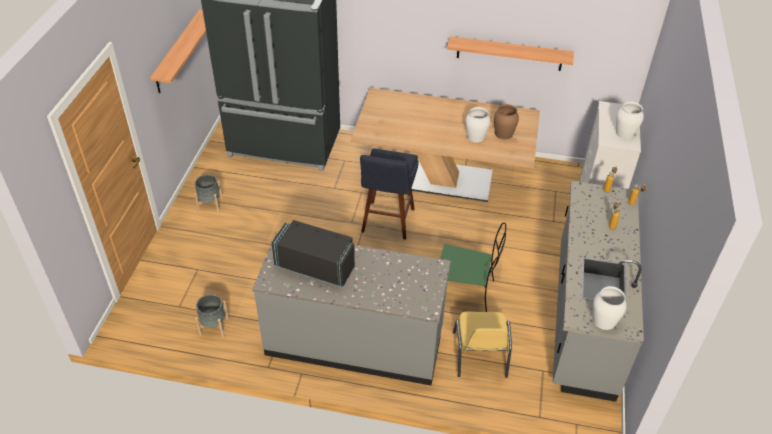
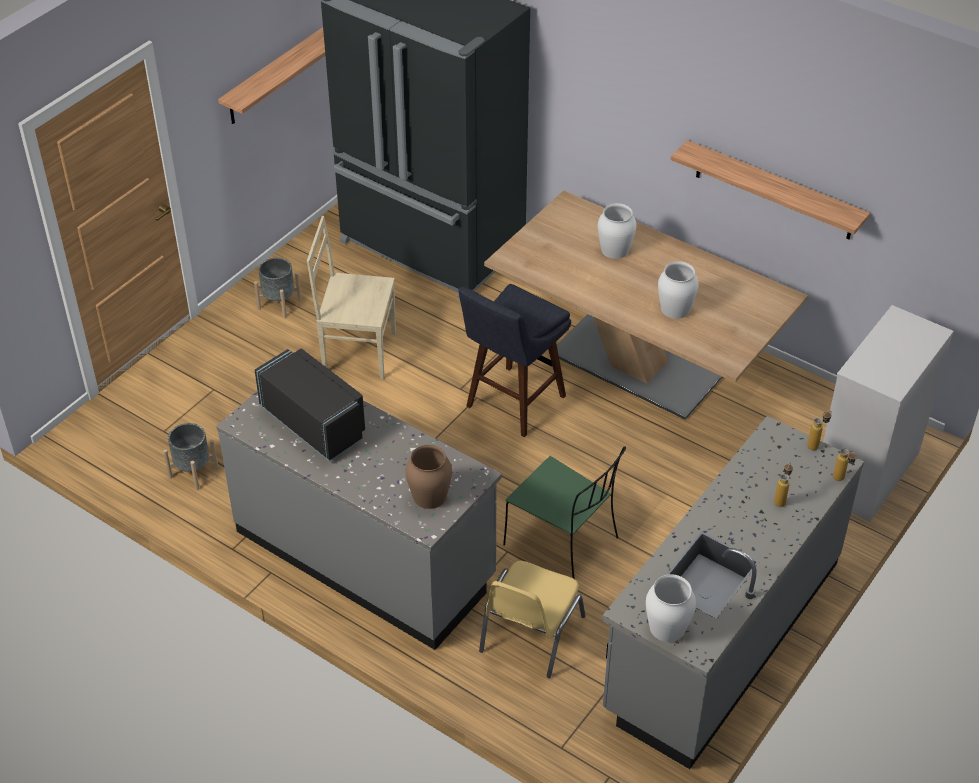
camera: 25 degrees right, 0 degrees up
brown vase [494,104,519,139] -> brown vase moved to [405,445,452,509]
white vase [616,102,644,139] -> white vase moved to [598,203,636,259]
none -> beige chair [307,216,396,379]

